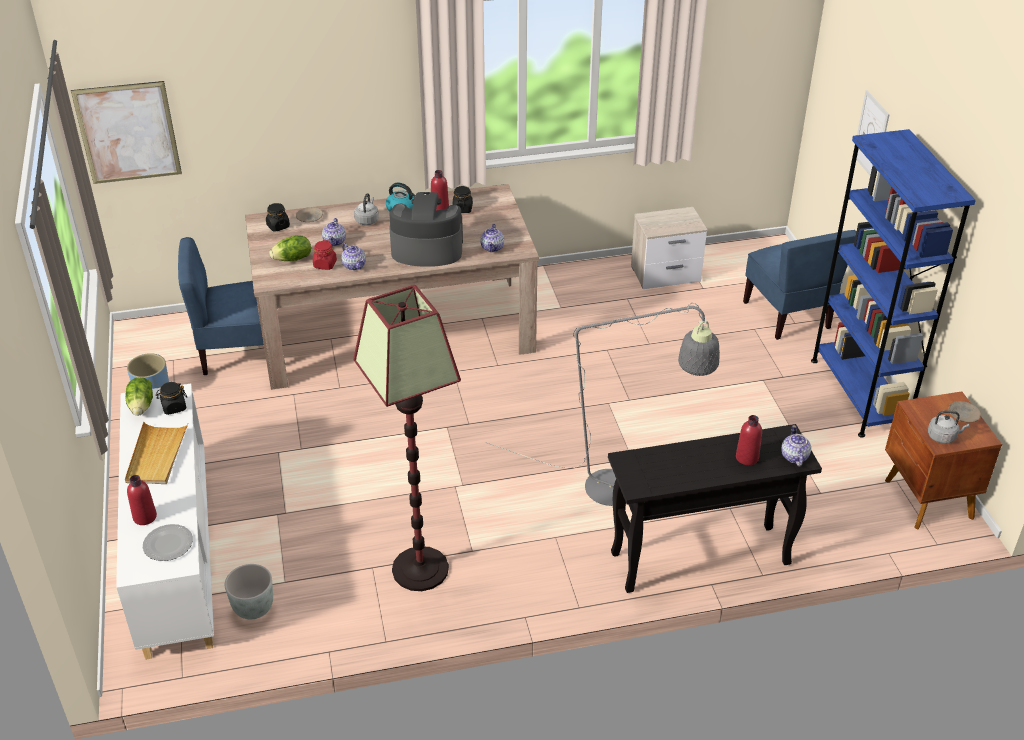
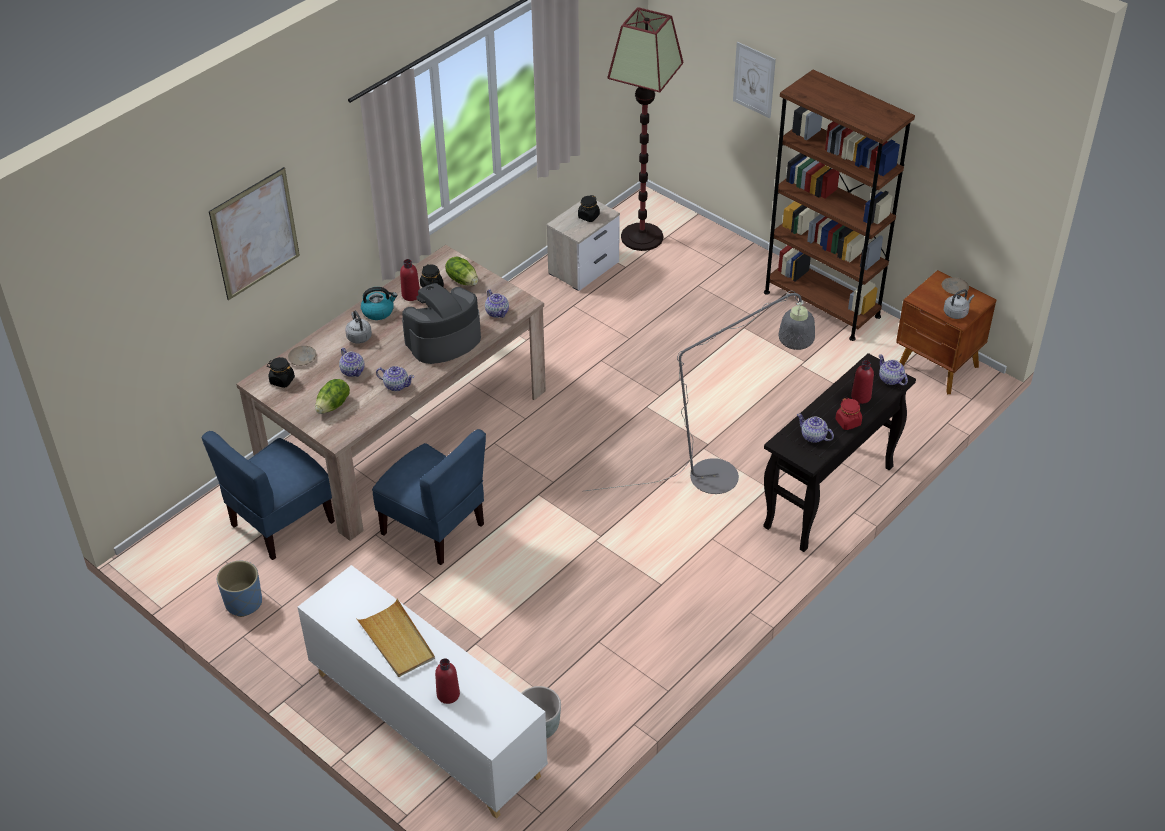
camera: 35 degrees left, 5 degrees up
picture [71,81,182,184] -> picture moved to [209,167,300,300]
lettuce [125,377,153,416] -> lettuce moved to [445,256,478,286]
plate [143,524,193,561] -> none
black jar [156,382,187,415] -> black jar moved to [578,195,600,222]
red jar [313,240,337,270] -> red jar moved to [835,398,862,430]
floor lamp [353,285,461,591] -> floor lamp moved to [607,7,683,251]
blue chair [743,230,856,340] -> blue chair moved to [372,429,486,565]
blue bookcase [811,129,976,438] -> brown bookcase [764,70,915,341]
none -> teapot [797,414,834,443]

